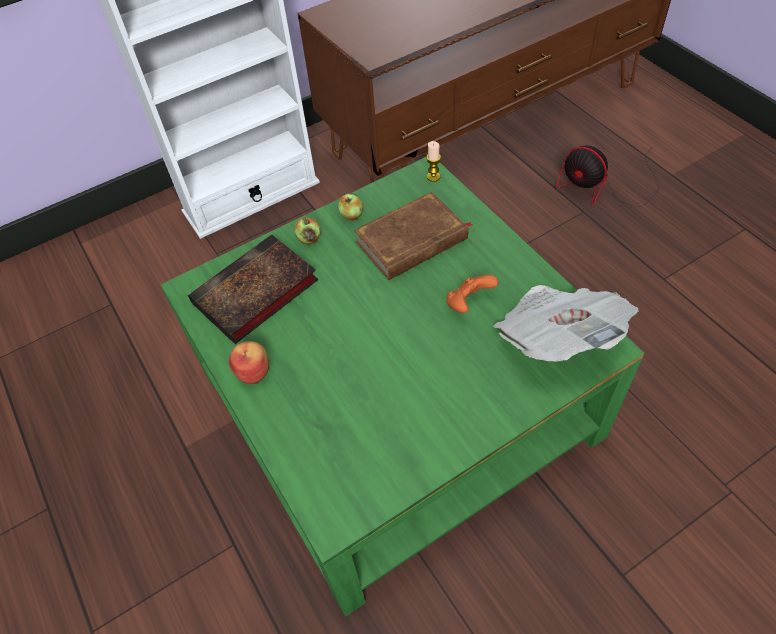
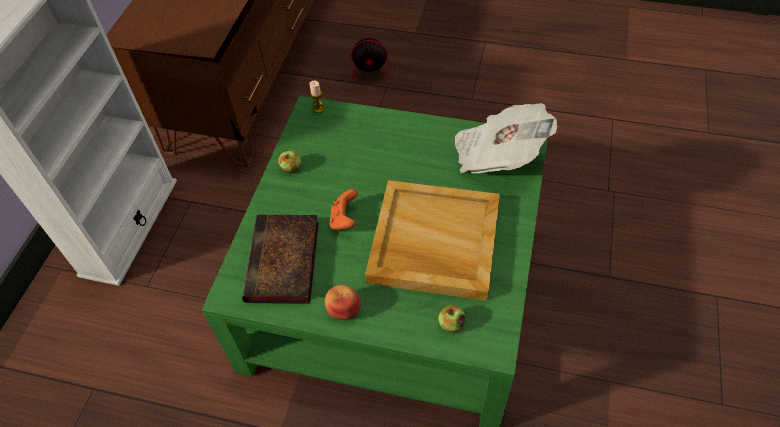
camera: 45 degrees left, 0 degrees up
apple [294,217,321,245] -> apple moved to [438,305,465,332]
brown book [354,192,473,280] -> none
orange game controller [446,275,498,313] -> orange game controller moved to [330,189,358,231]
none -> beige tray [365,180,500,301]

